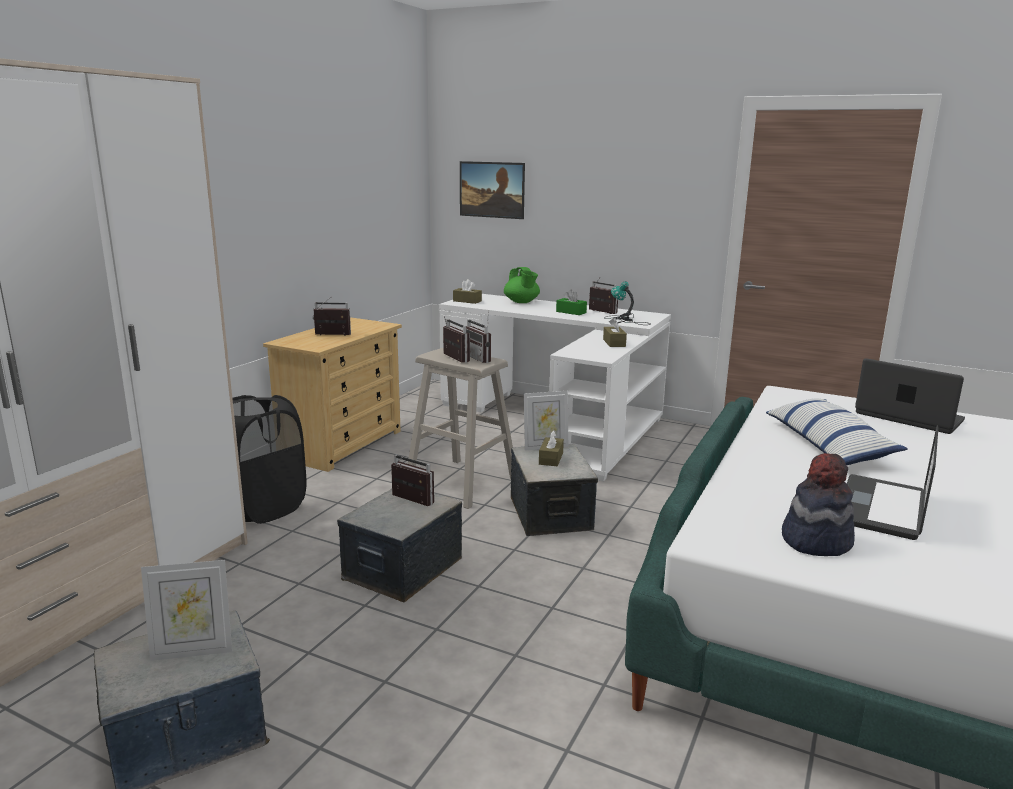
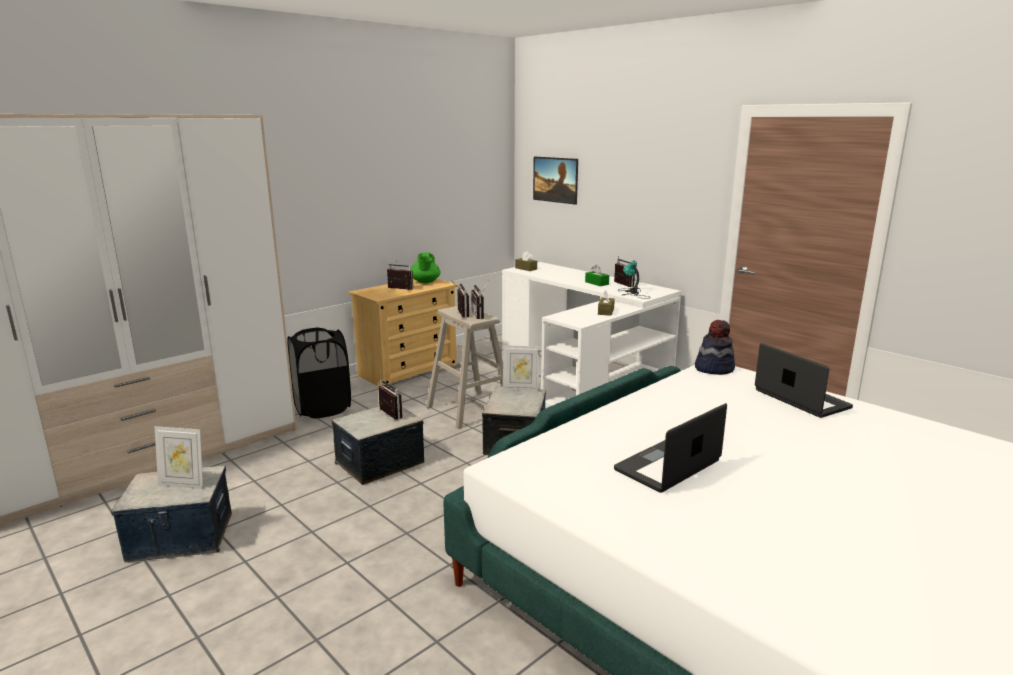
camera: 20 degrees right, 0 degrees up
green teapot [504,267,540,303] -> green teapot moved to [411,252,440,283]
brown tissue box [539,430,564,466] -> none
pillow [766,398,908,465] -> none
hat [782,453,855,556] -> hat moved to [695,320,735,375]

